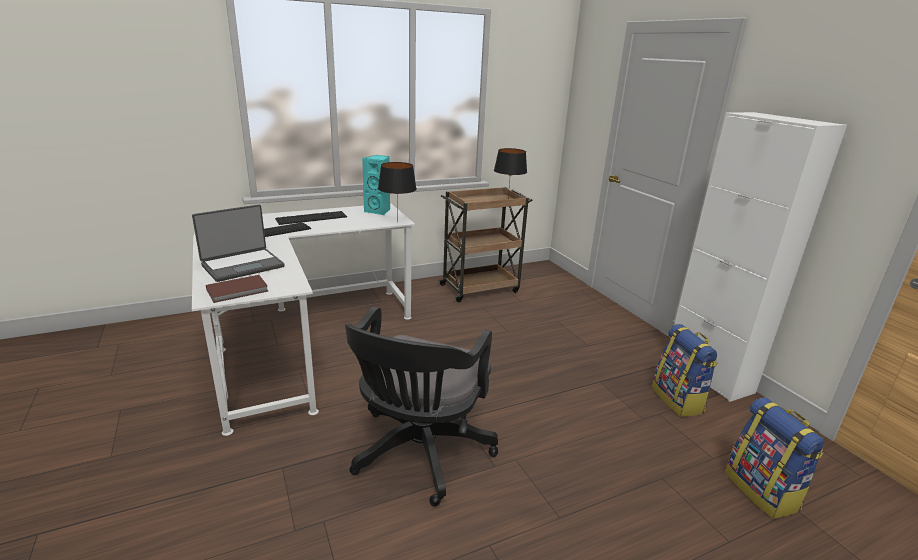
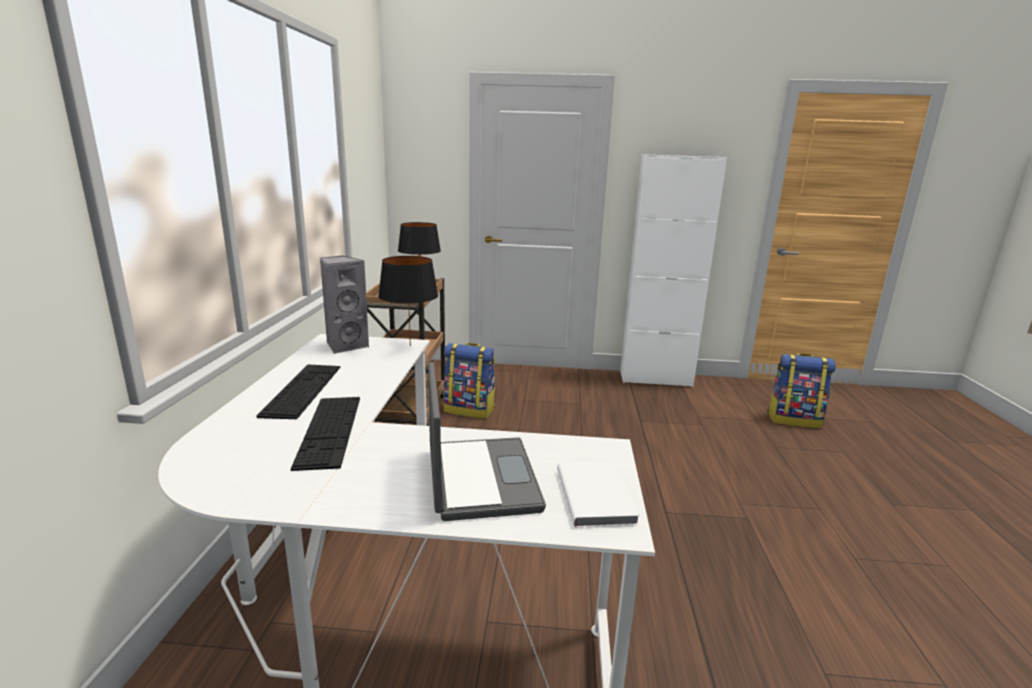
camera: 60 degrees left, 5 degrees down
brown book [206,275,269,303] -> white book [557,461,640,528]
black office chair [345,307,498,507] -> none
turquoise speaker [362,155,390,215] -> grey speaker [320,255,369,354]
backpack [652,324,718,417] -> backpack moved to [443,343,495,419]

